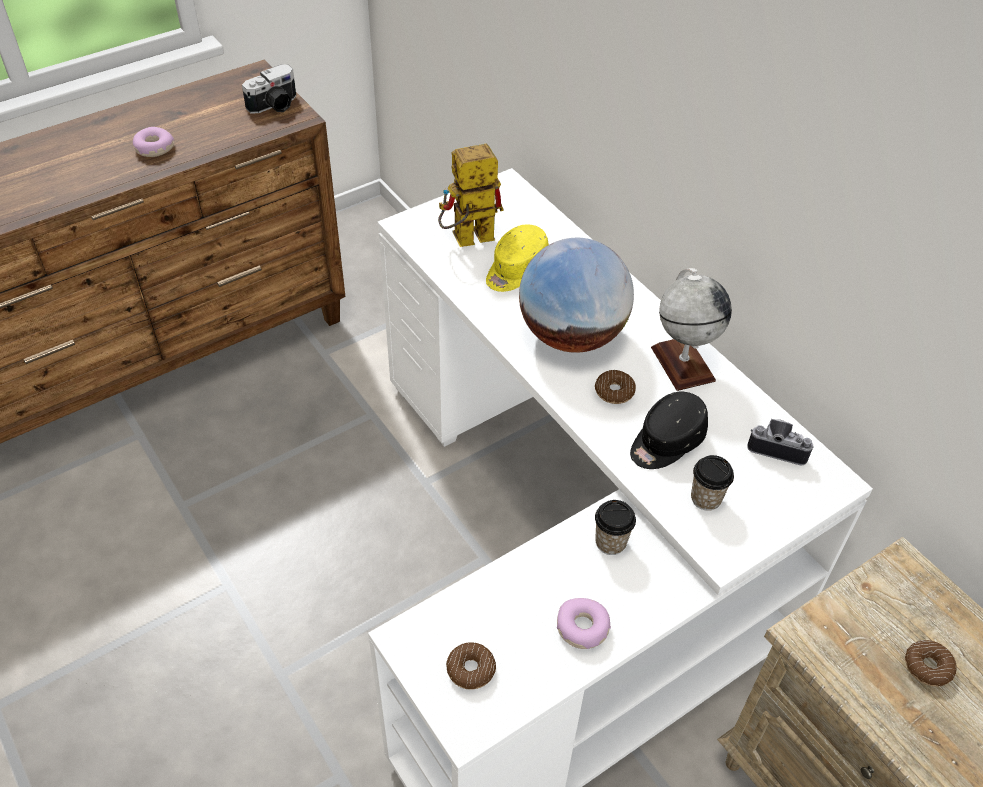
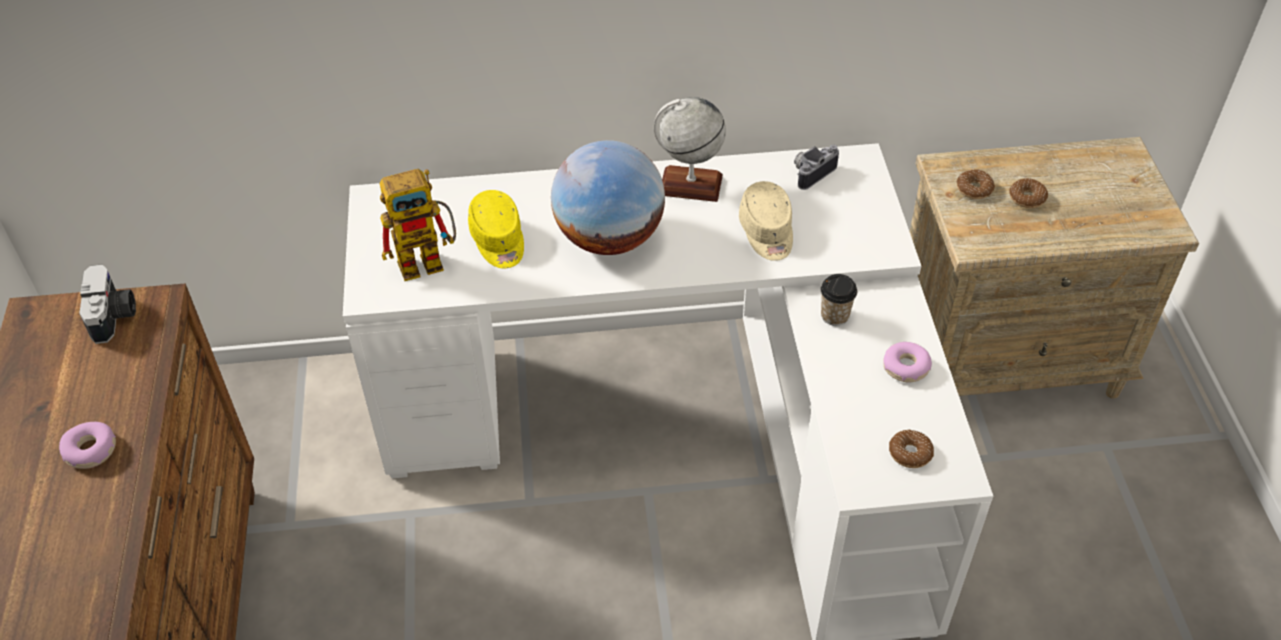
camera: 60 degrees left, 0 degrees up
toy robot [438,144,504,247] -> toy robot turned 120 degrees counterclockwise [380,169,456,281]
donut [595,370,636,404] -> donut moved to [956,170,995,199]
black cap [630,392,708,469] -> beige cap [739,181,793,261]
cup [691,455,734,511] -> none

